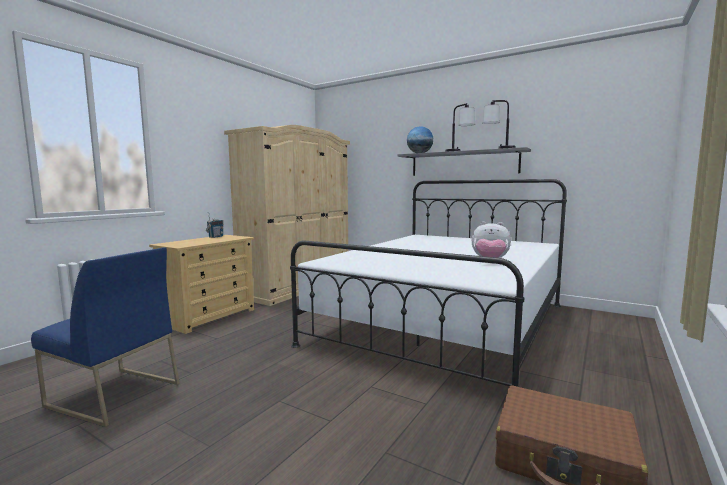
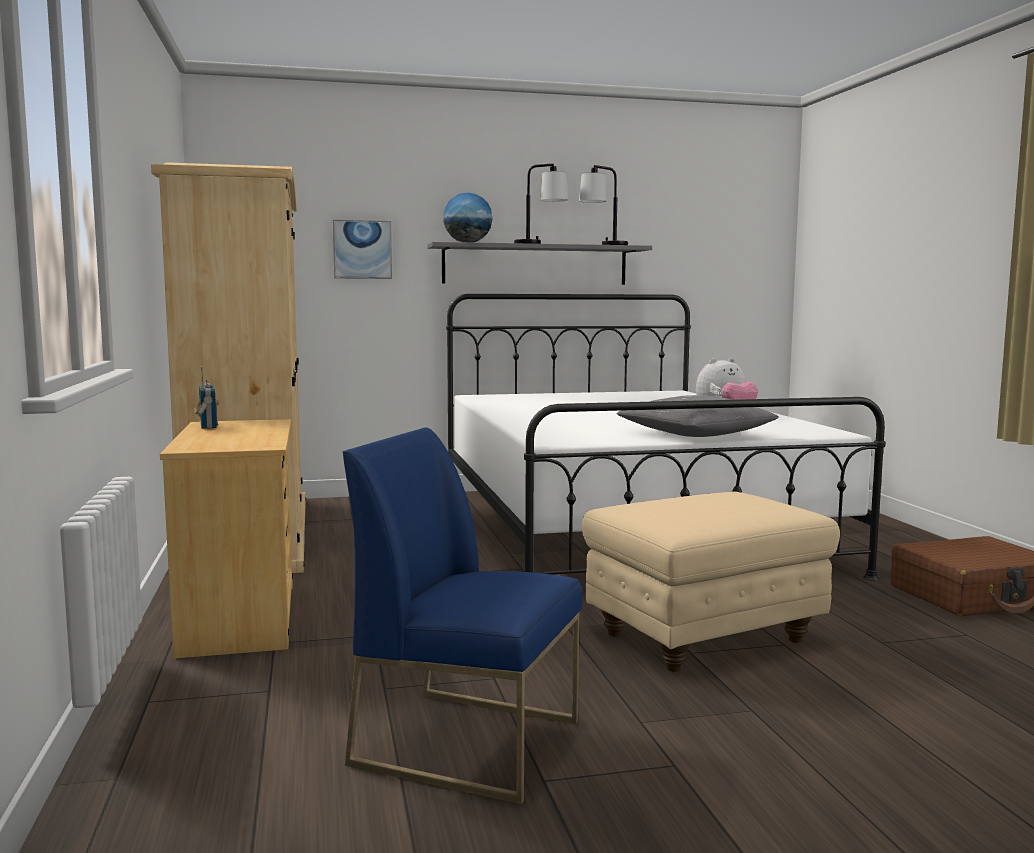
camera: 45 degrees left, 0 degrees up
blue chair [31,247,180,427] -> blue chair turned 135 degrees counterclockwise [343,427,582,804]
none -> picture [333,220,392,279]
none -> beige ottoman [582,491,840,672]
none -> grey pillow [616,395,779,437]

